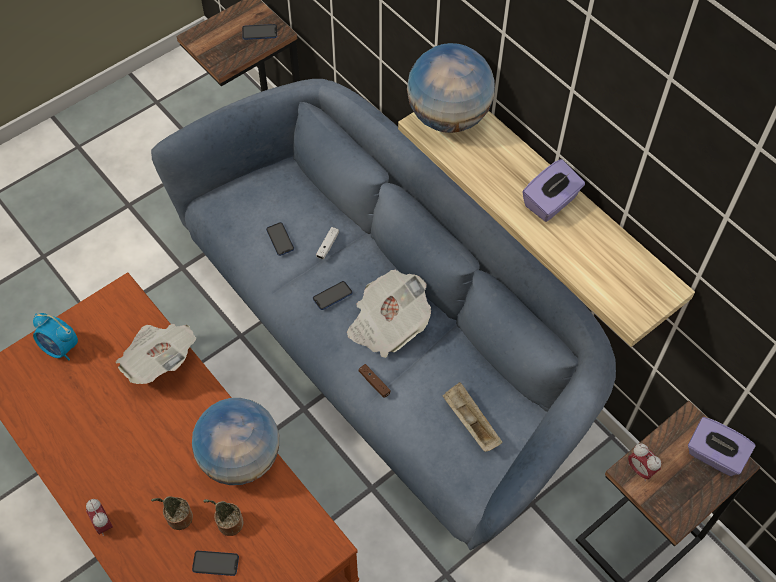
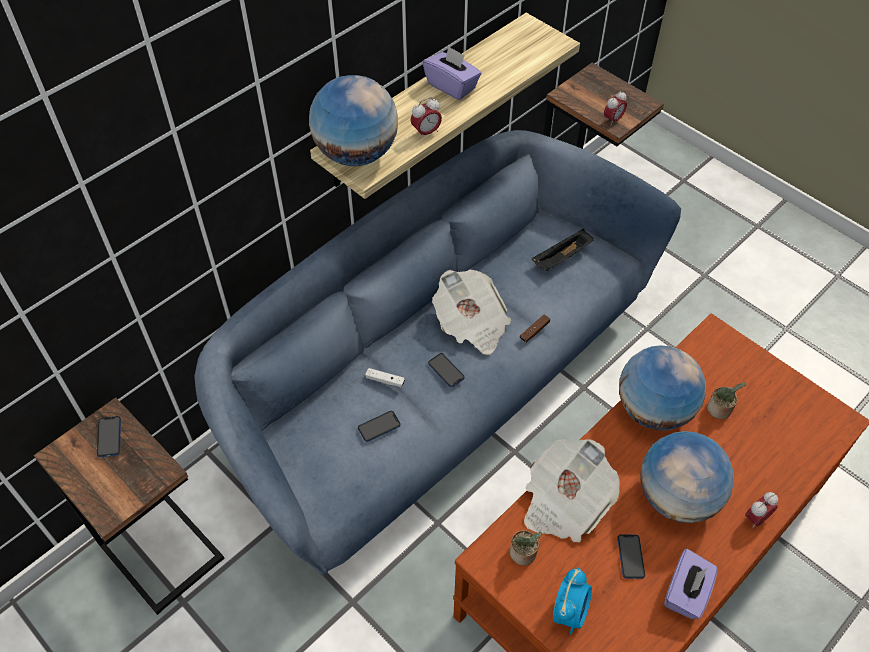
camera: 95 degrees left, 5 degrees down
potted plant [151,496,193,530] -> potted plant moved to [510,530,542,565]
phone [192,551,239,576] -> phone moved to [617,534,645,579]
beige tray [443,382,503,452] -> black tray [532,229,593,271]
purple tissue box [688,417,756,476] -> purple tissue box moved to [664,549,718,619]
none -> alarm clock [411,98,442,139]
none -> globe [640,431,734,523]

